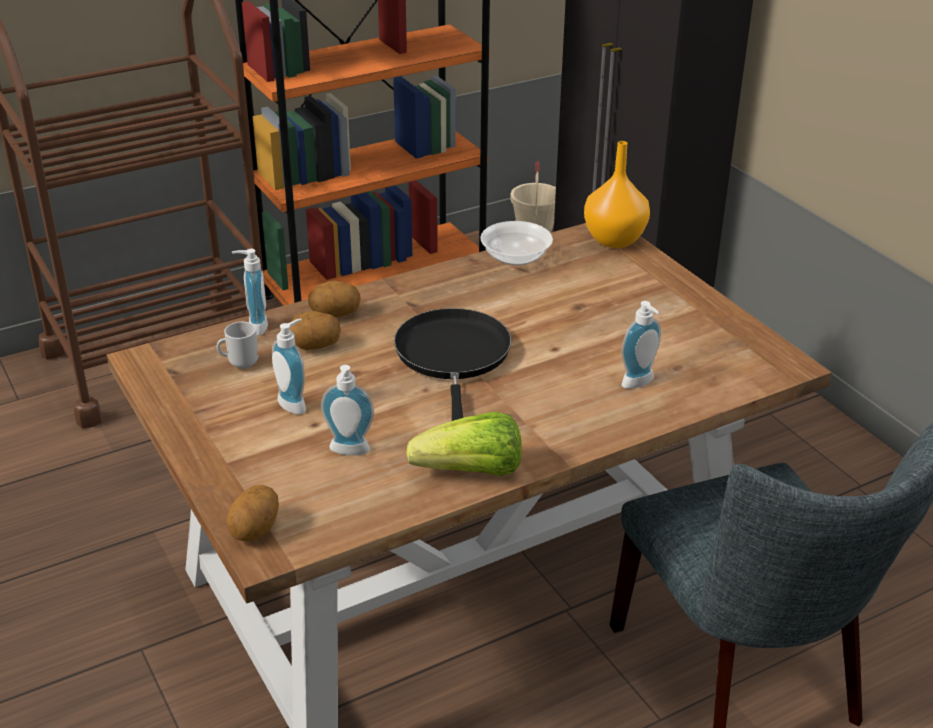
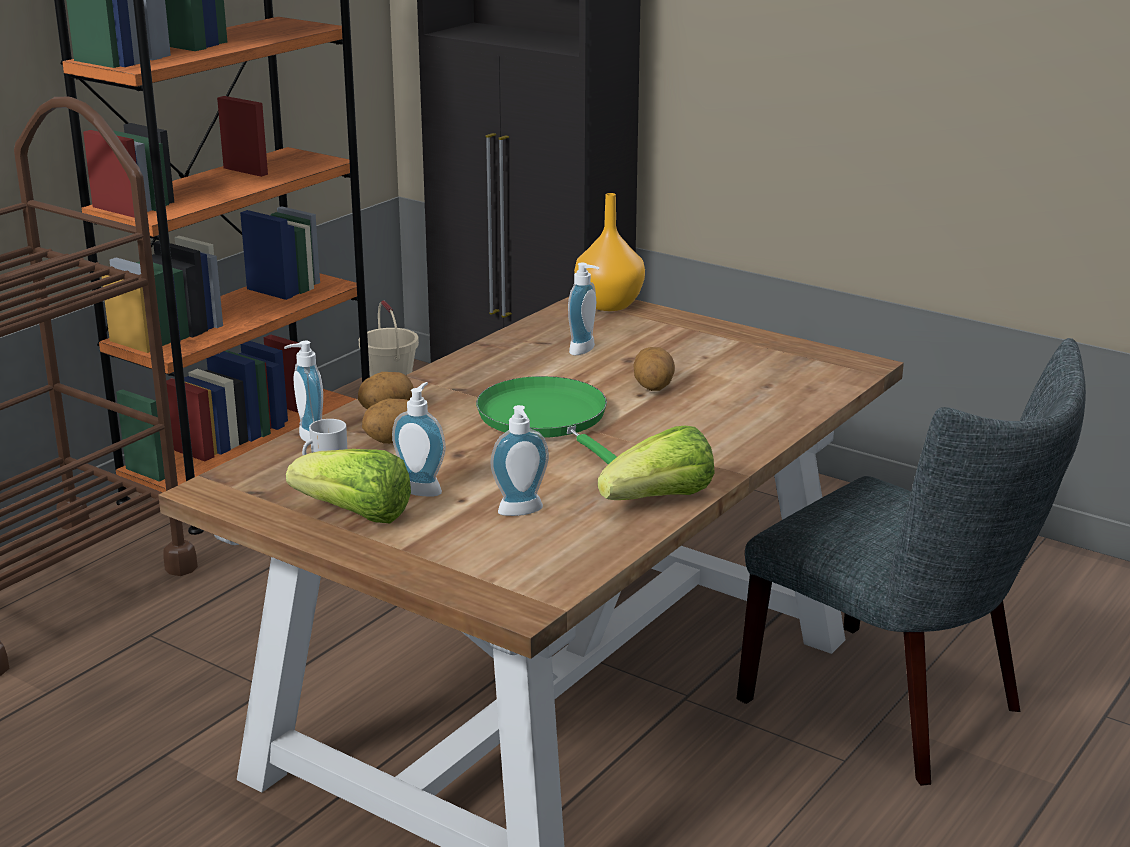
camera: 25 degrees left, 10 degrees down
potato [227,485,279,541] -> potato moved to [633,347,675,391]
black frying pan [394,308,511,421] -> green frying pan [476,376,617,465]
bowl [480,221,553,266] -> none
soap dispenser [621,301,661,389] -> soap dispenser moved to [568,263,599,355]
none -> lettuce [286,449,411,523]

